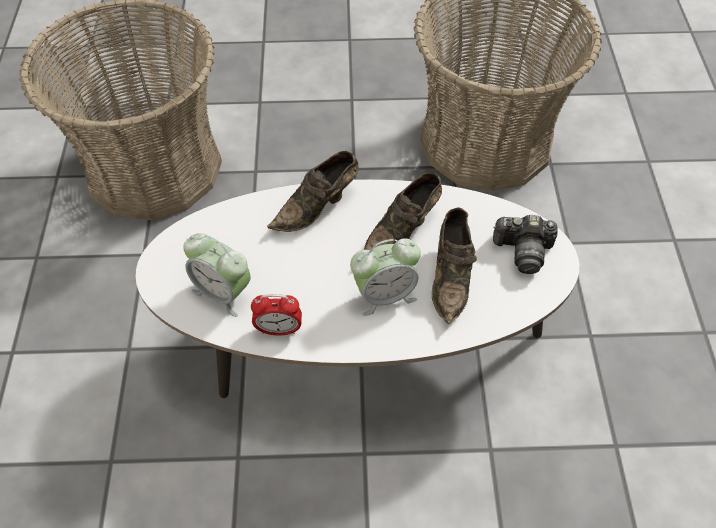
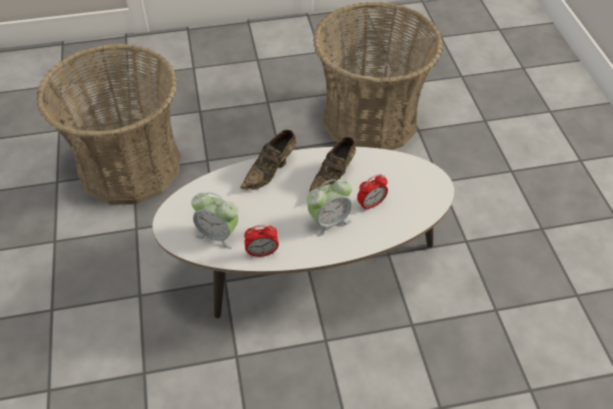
camera: 10 degrees left, 5 degrees down
brown shoe [432,207,477,324] -> alarm clock [357,174,388,211]
camera [493,215,558,274] -> none

